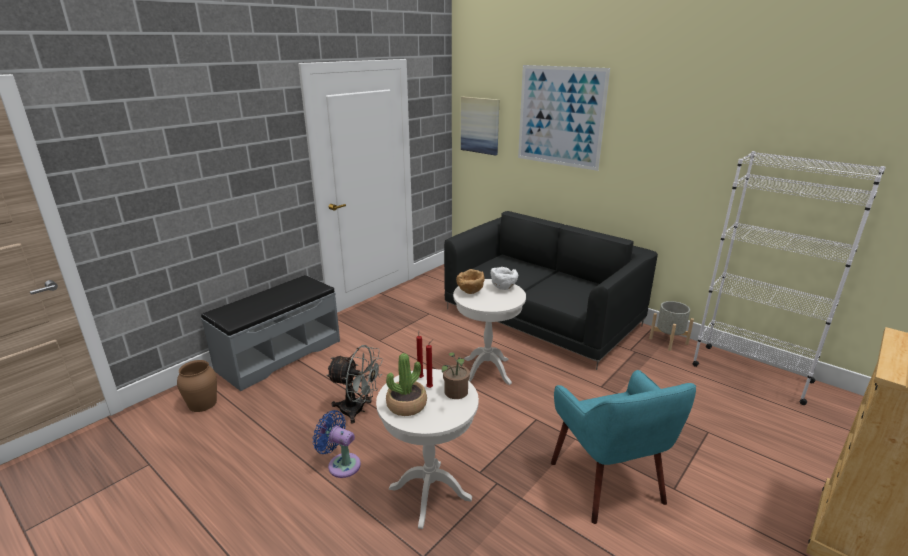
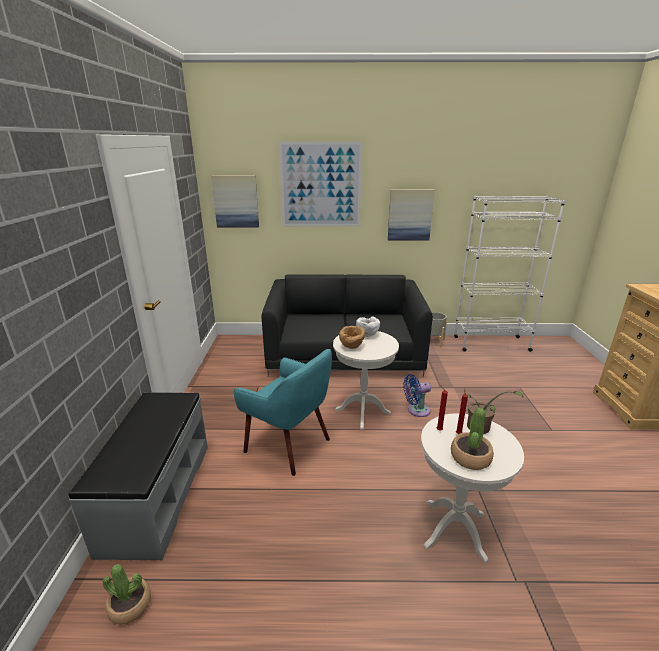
camera: 40 degrees left, 0 degrees up
brown vase [177,360,217,412] -> potted plant [103,564,151,625]
blue fan [313,410,361,478] -> blue fan moved to [403,374,431,417]
grey fan [326,345,383,424] -> none
turquoise armchair [551,370,696,524] -> turquoise armchair moved to [234,349,332,476]
none -> picture [388,189,435,241]

